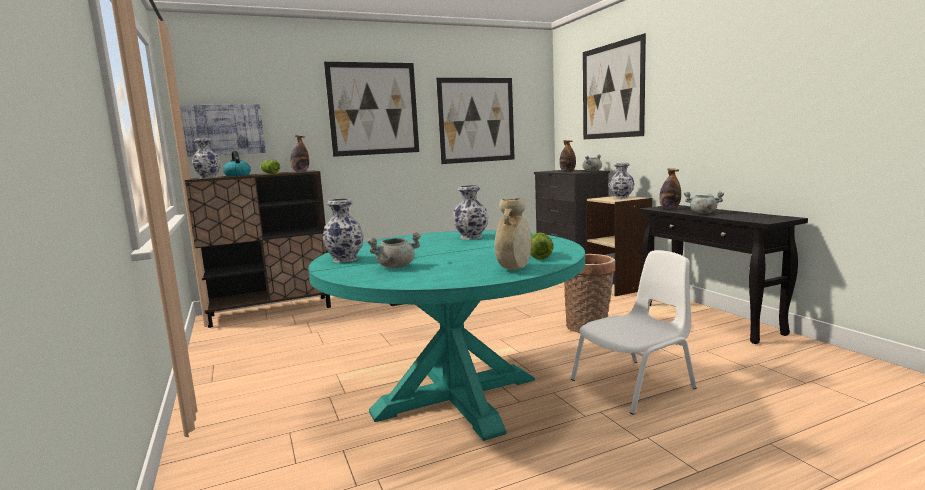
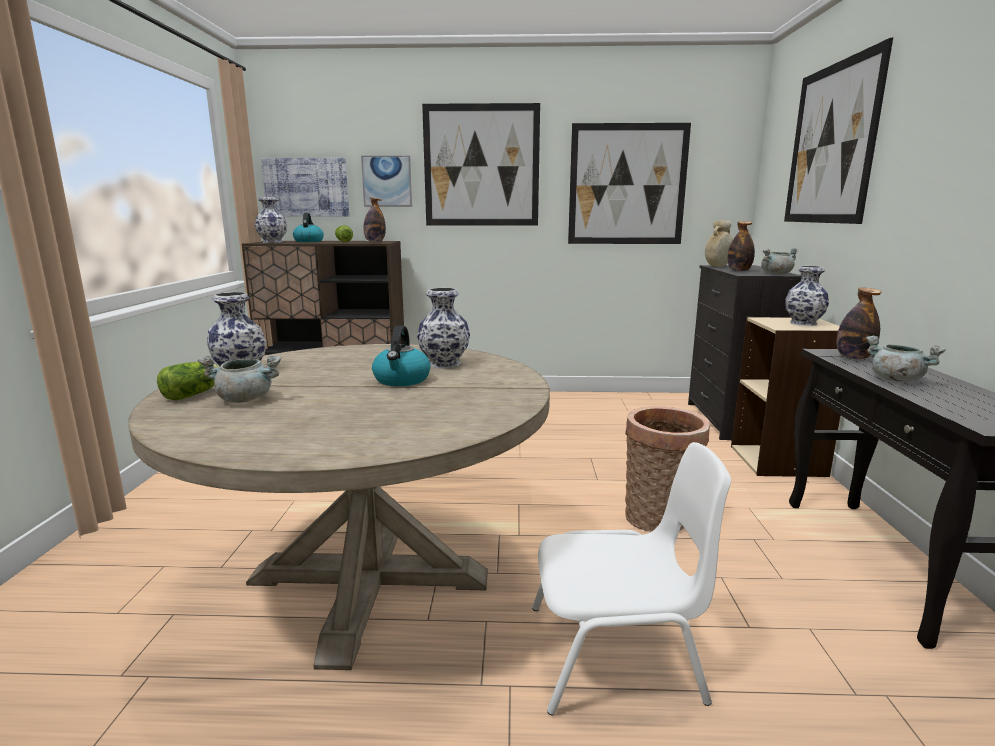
camera: 25 degrees right, 5 degrees up
turquoise dining table [308,231,585,441] -> beige dining table [128,344,550,670]
beige vase [495,198,531,270] -> beige vase moved to [705,221,733,267]
lettuce [530,233,553,260] -> lettuce moved to [157,362,219,401]
none -> picture [361,156,412,207]
none -> kettle [372,325,431,386]

